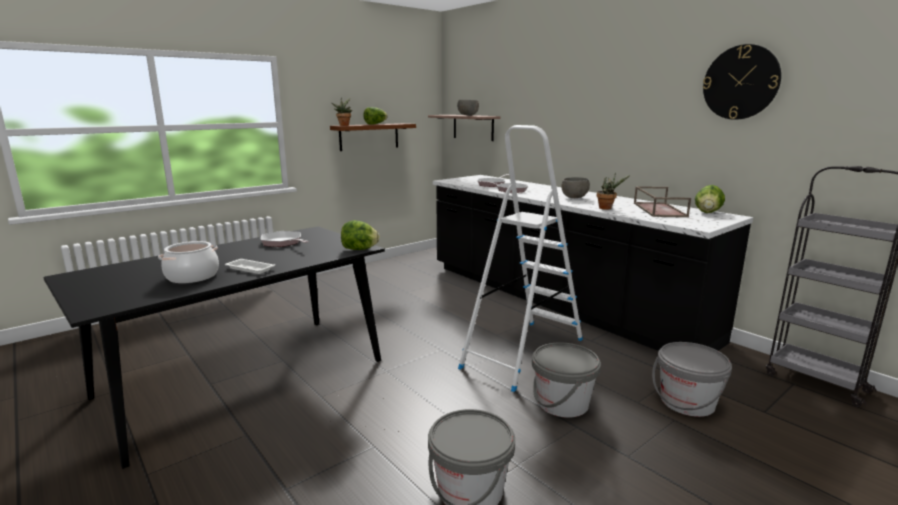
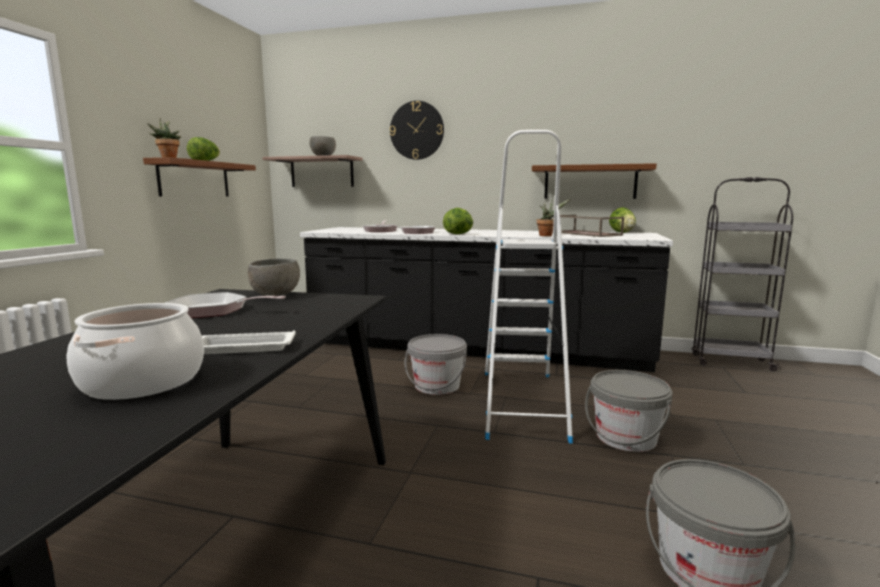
camera: 35 degrees left, 5 degrees down
lettuce [341,220,380,250] -> lettuce moved to [443,208,473,234]
grey bowl [561,177,590,198] -> grey bowl moved to [248,258,300,296]
grey bucket [652,342,732,417] -> grey bucket moved to [404,334,467,395]
wall clock [703,44,781,120] -> wall clock moved to [390,101,444,160]
none -> brown shelf [532,163,657,199]

